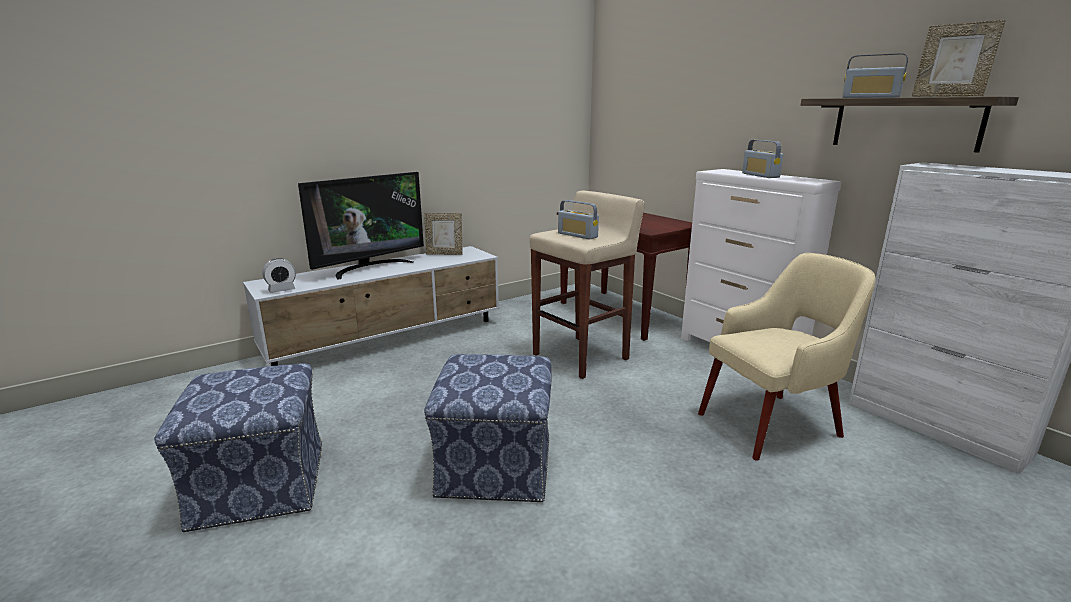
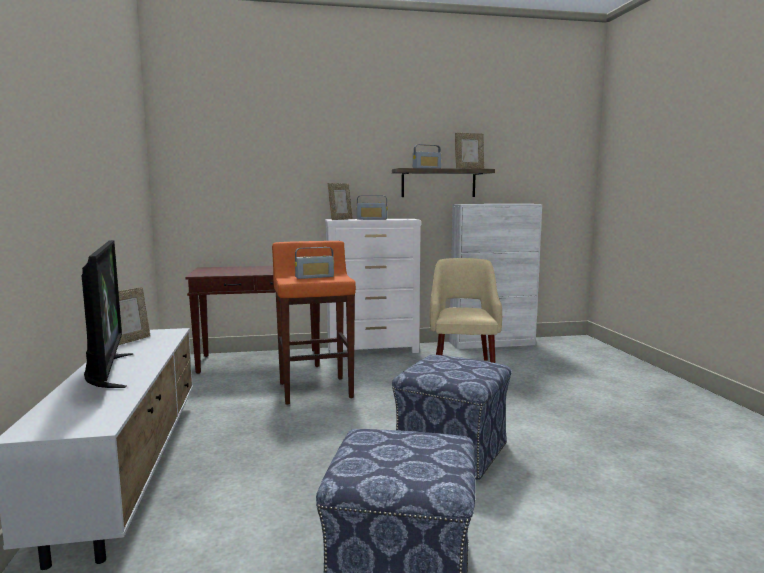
camera: 65 degrees left, 10 degrees down
alarm clock [262,258,296,293] -> none
beige stool [529,191,645,379] -> orange stool [272,241,356,405]
none -> picture frame [328,183,353,220]

